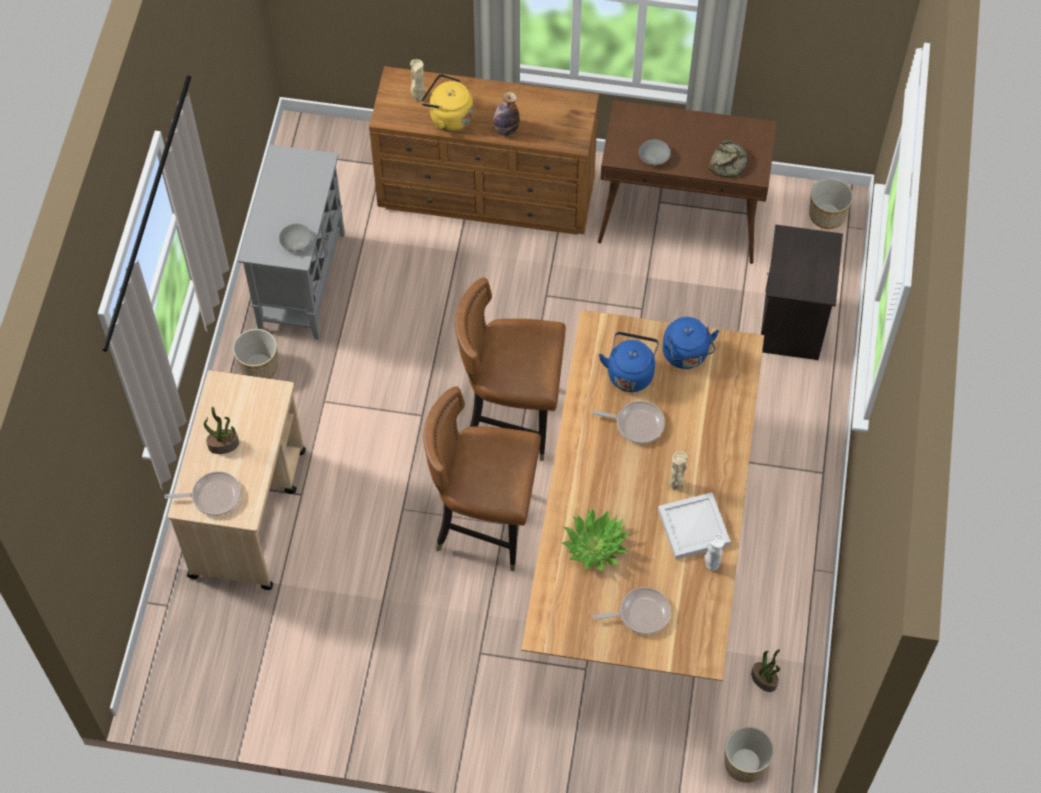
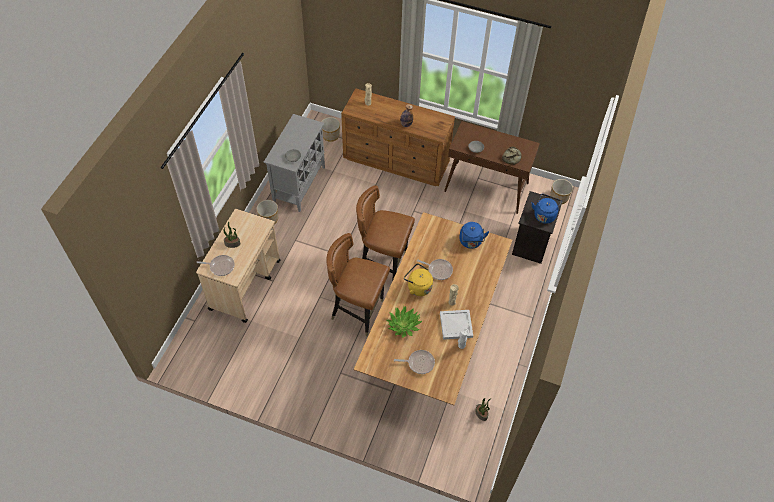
camera: 10 degrees right, 5 degrees down
yellow kettle [421,74,473,131] -> yellow kettle moved to [404,263,433,296]
blue kettle [599,332,659,392] -> blue kettle moved to [532,194,562,224]
planter [724,726,774,783] -> planter moved to [321,117,340,142]

